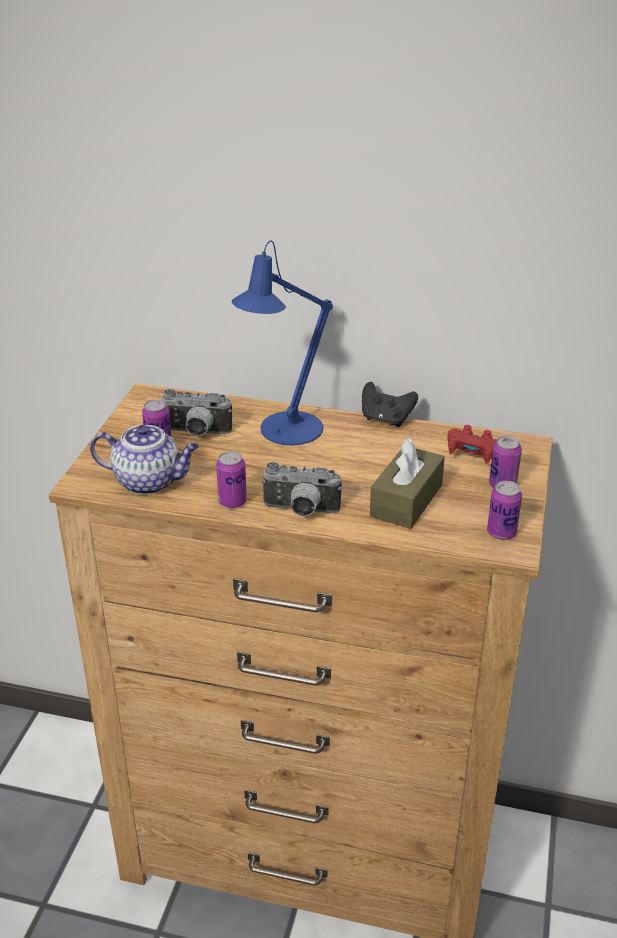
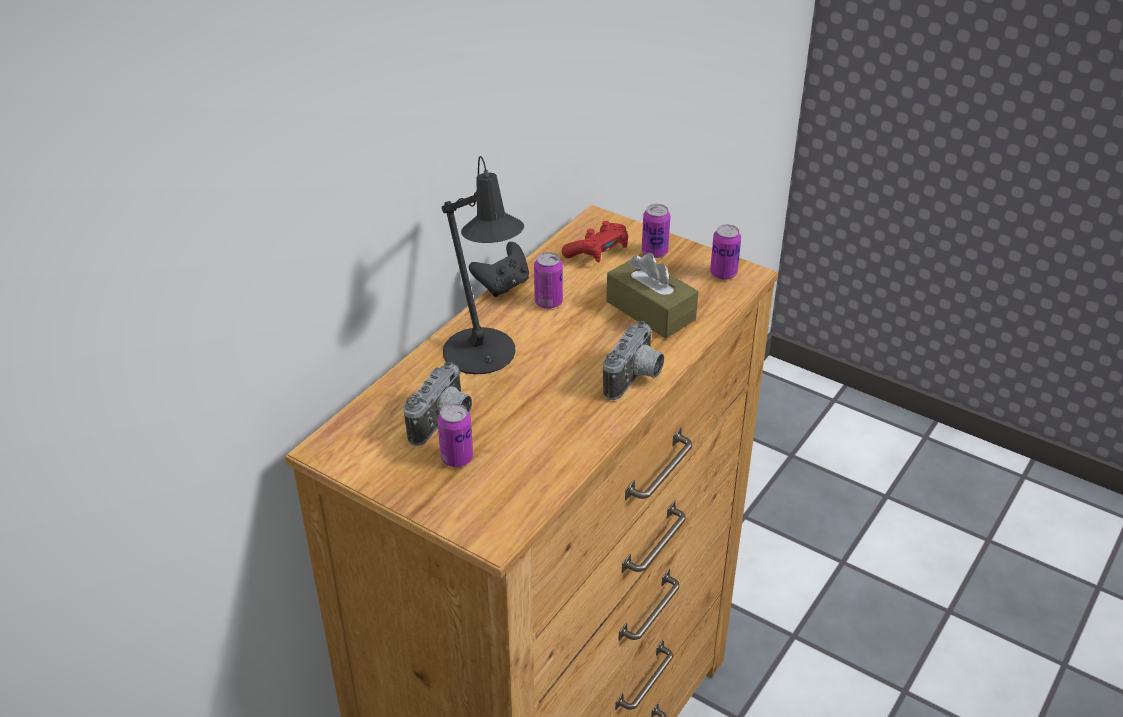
camera: 70 degrees left, 5 degrees up
teapot [90,425,199,495] -> none
can [216,451,247,508] -> can moved to [534,252,563,309]
blue table lamp [232,241,333,446] -> black table lamp [442,156,524,374]

